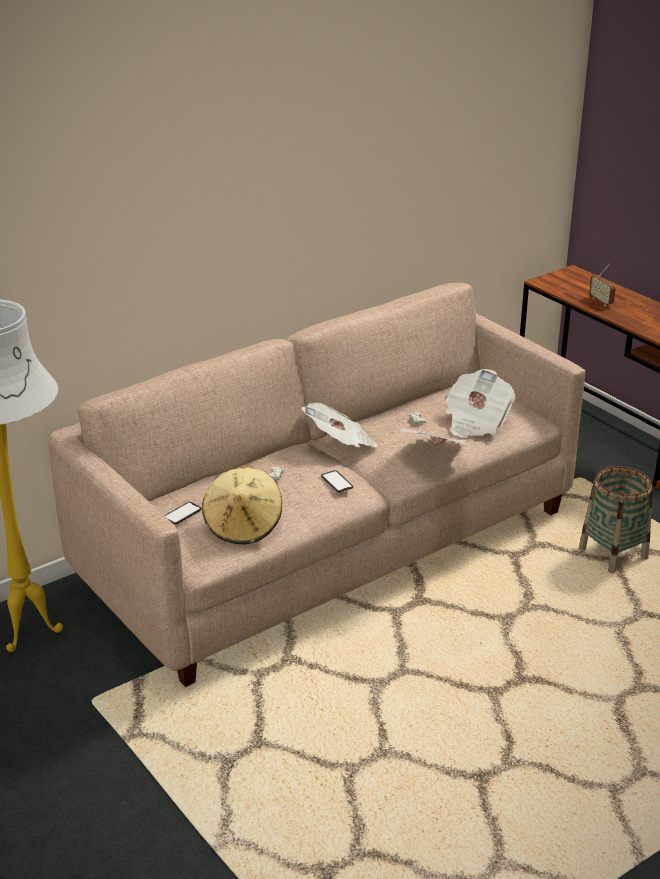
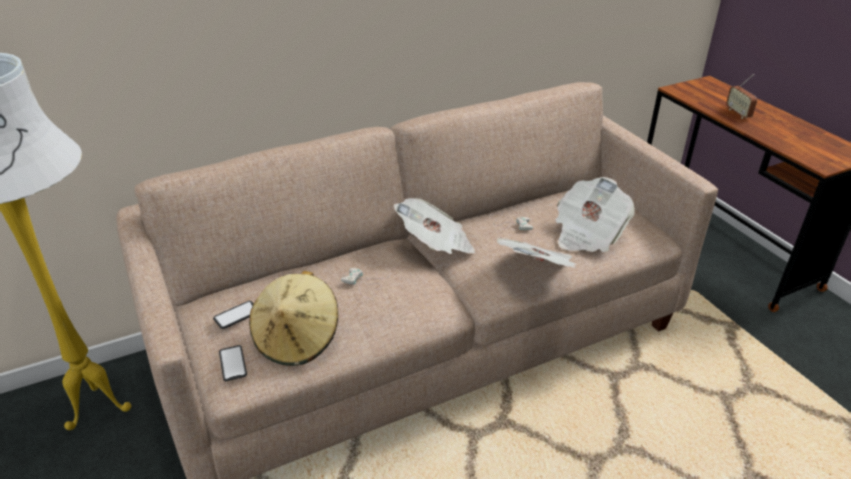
camera: 10 degrees right, 5 degrees up
phone [321,470,353,492] -> phone moved to [219,345,247,381]
basket [579,466,653,573] -> none

